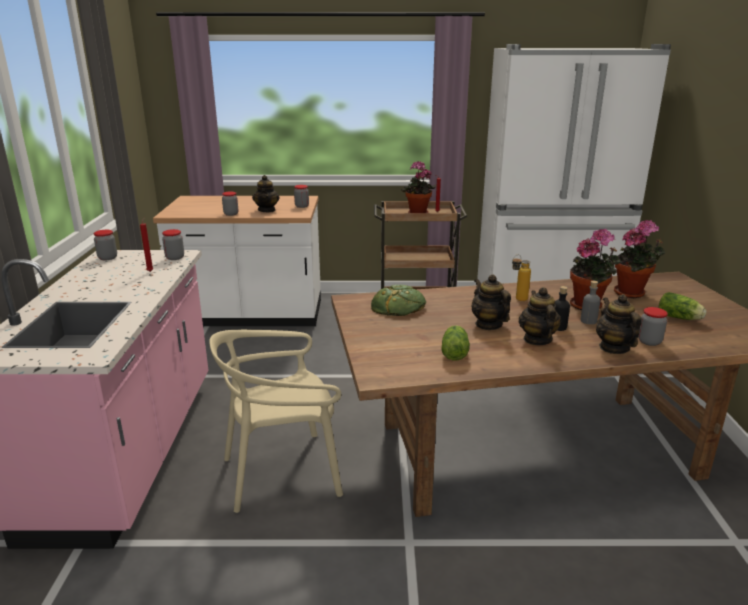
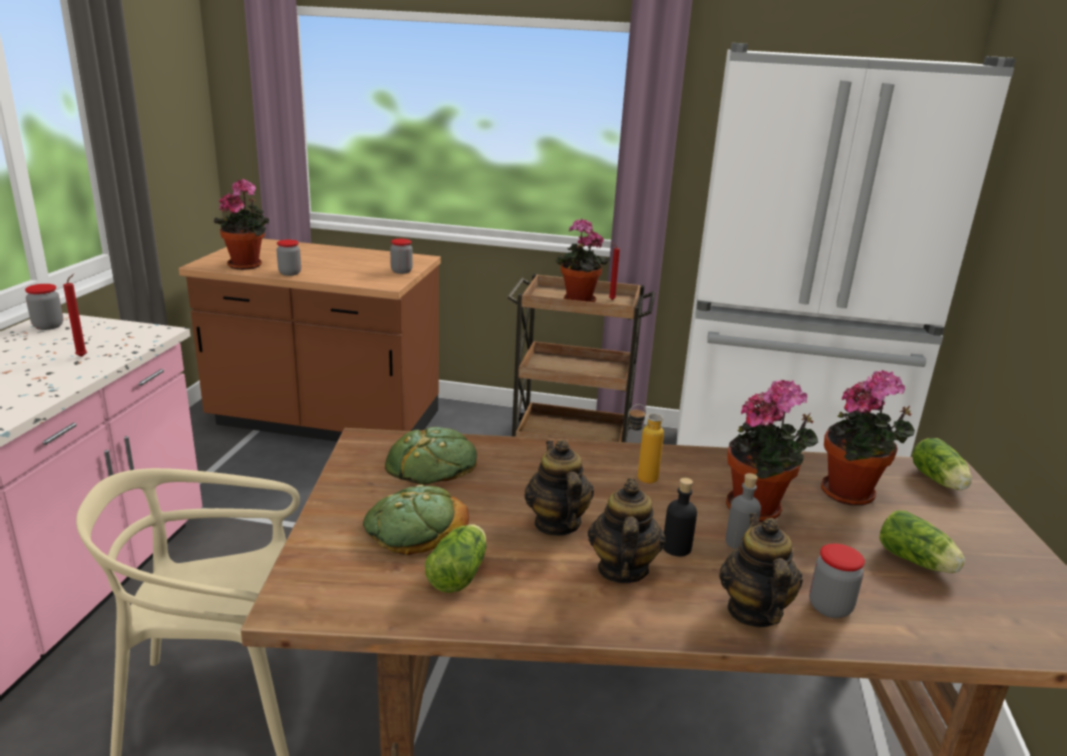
camera: 10 degrees right, 0 degrees up
white counter [153,196,321,326] -> brown counter [179,239,441,442]
jar [162,229,184,260] -> none
teapot [252,175,279,212] -> none
none -> potted plant [214,179,269,270]
none -> bread [363,485,469,555]
none -> lettuce [912,438,972,490]

